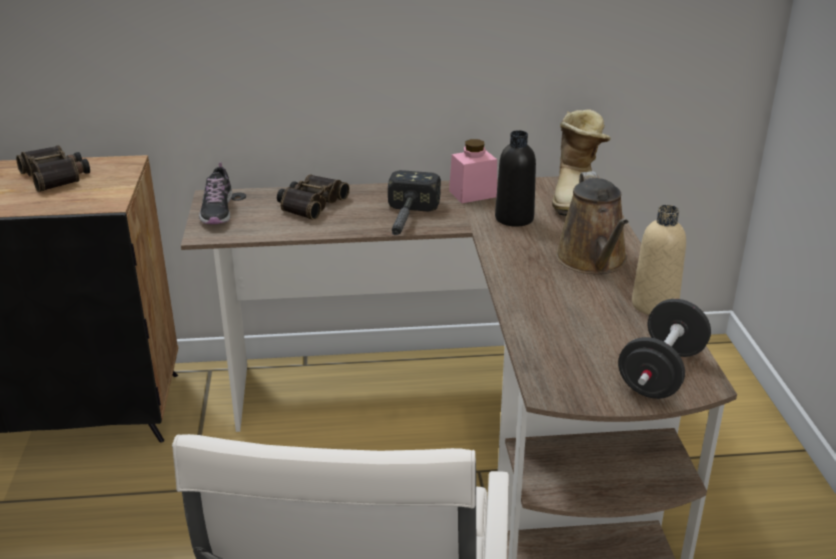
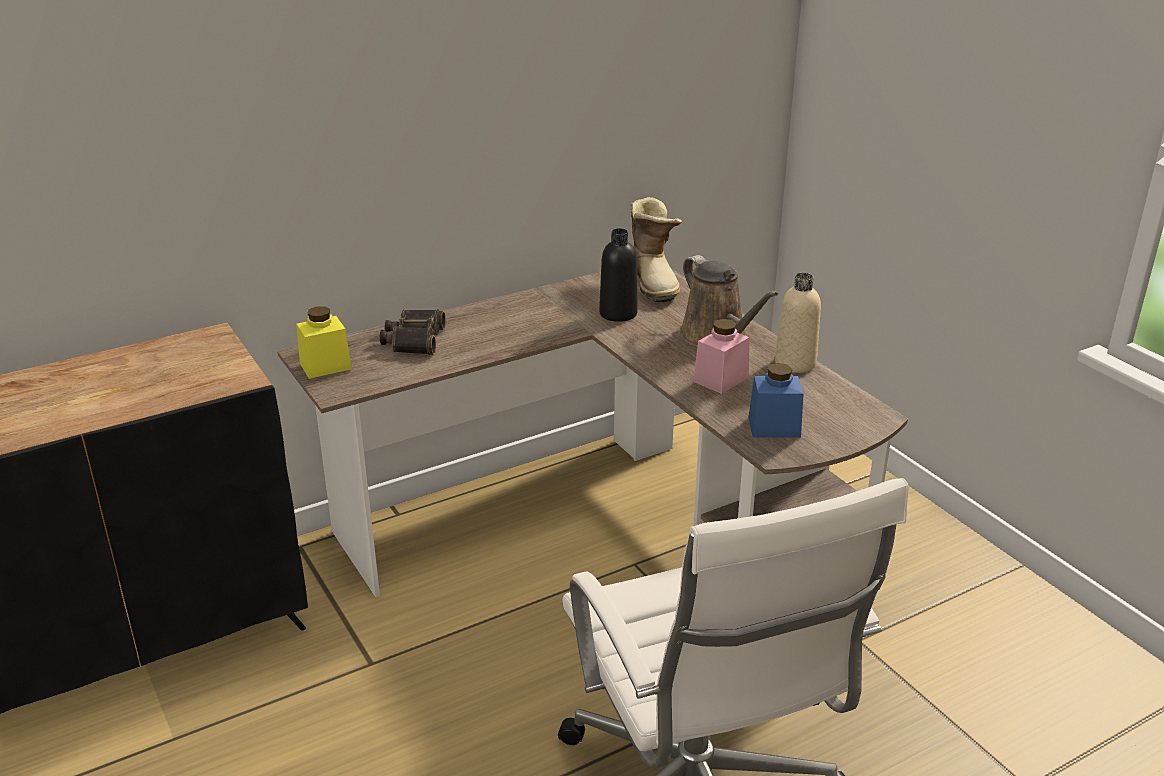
camera: 25 degrees left, 0 degrees up
binoculars [16,145,90,192] -> none
shoe [199,163,232,224] -> yellow jar [296,306,352,379]
hammer [388,170,441,235] -> none
pink jar [449,139,497,203] -> pink jar moved to [694,319,750,394]
black dumbbell [618,299,711,399] -> none
none -> blue jar [749,363,803,438]

